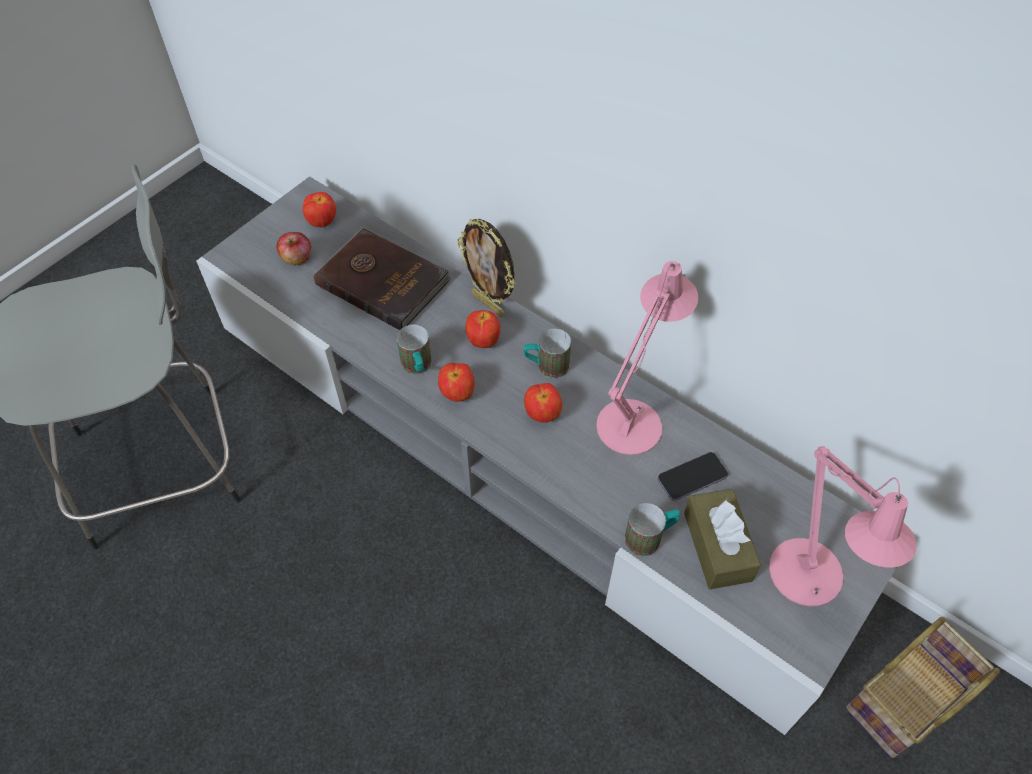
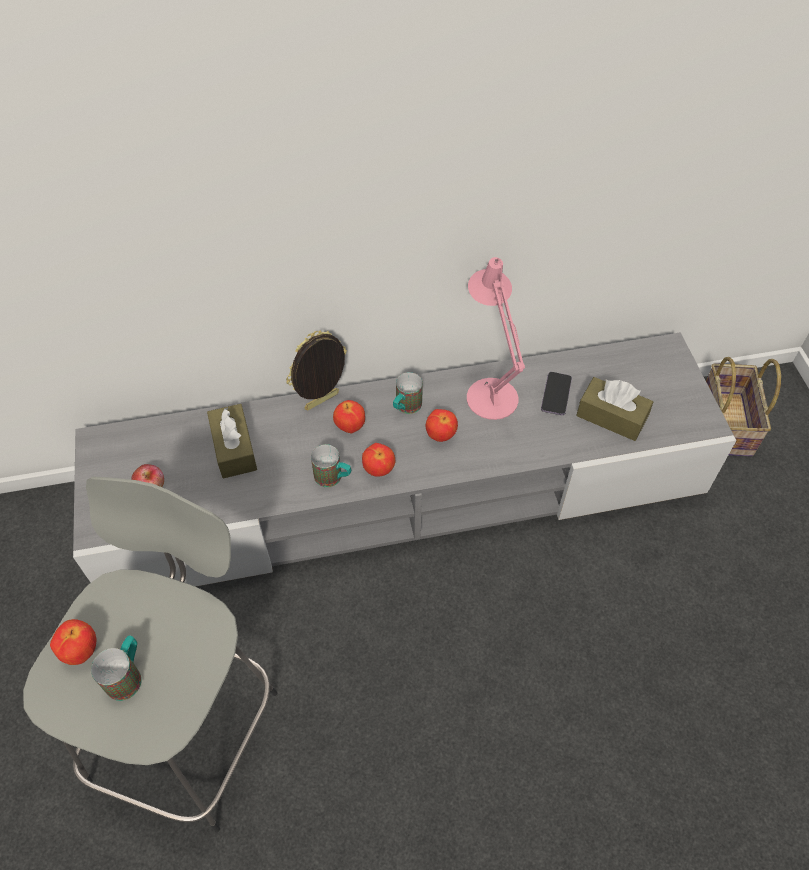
camera: 50 degrees left, 0 degrees up
apple [303,192,336,227] -> apple moved to [50,619,97,665]
brown book [314,227,451,330] -> brown tissue box [207,404,257,479]
picture frame [457,219,516,317] -> picture frame turned 150 degrees clockwise [286,331,347,410]
mug [625,503,680,556] -> mug moved to [91,635,142,701]
pink table lamp [769,446,917,606] -> none

